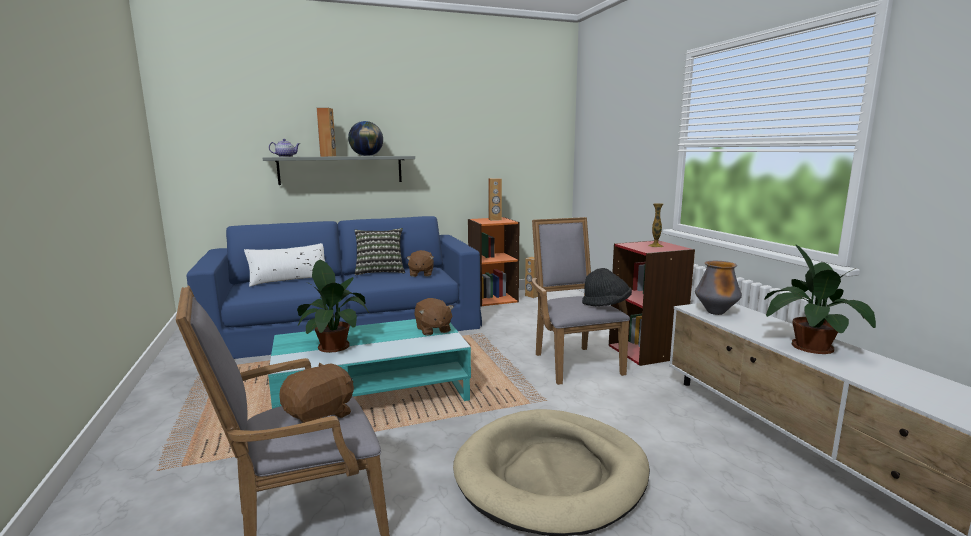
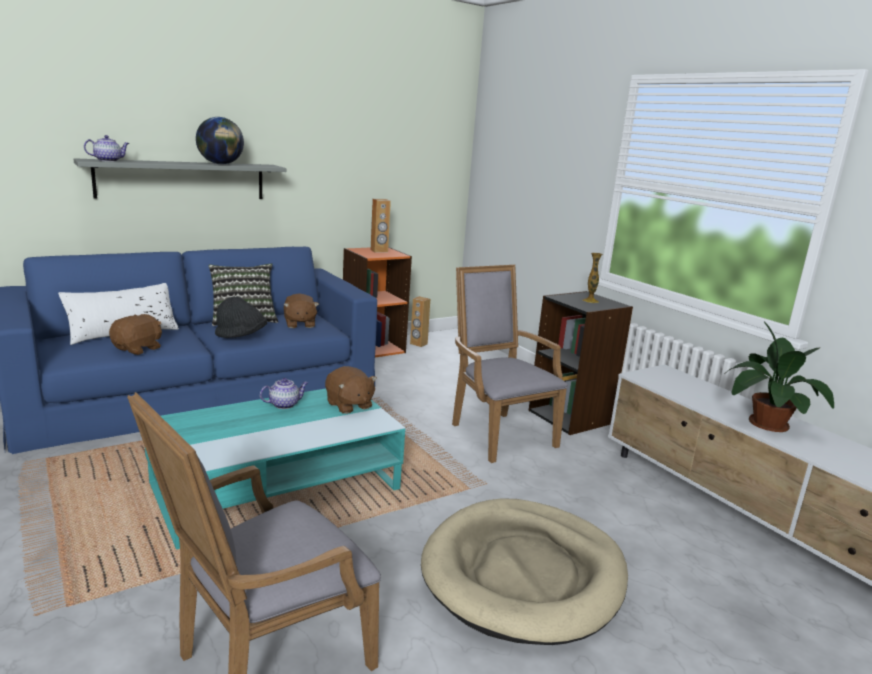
camera: 15 degrees left, 5 degrees up
brown plush toy [279,362,354,423] -> brown plush toy moved to [109,314,162,355]
potted plant [297,260,369,353] -> none
brown speaker [317,108,336,157] -> none
black hat [582,268,632,306] -> black hat moved to [215,297,267,338]
red bookcase [609,240,695,366] -> black bookcase [528,291,633,435]
vase [695,261,742,315] -> none
none -> teapot [260,378,308,409]

